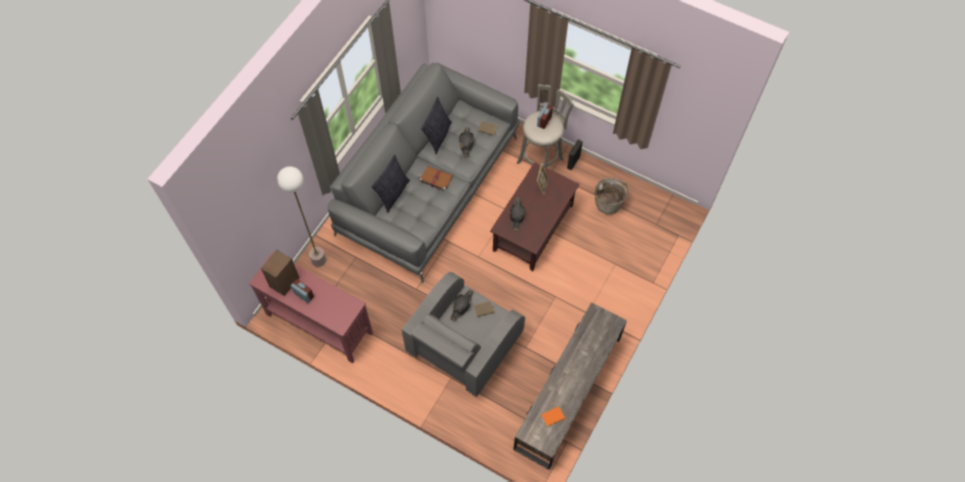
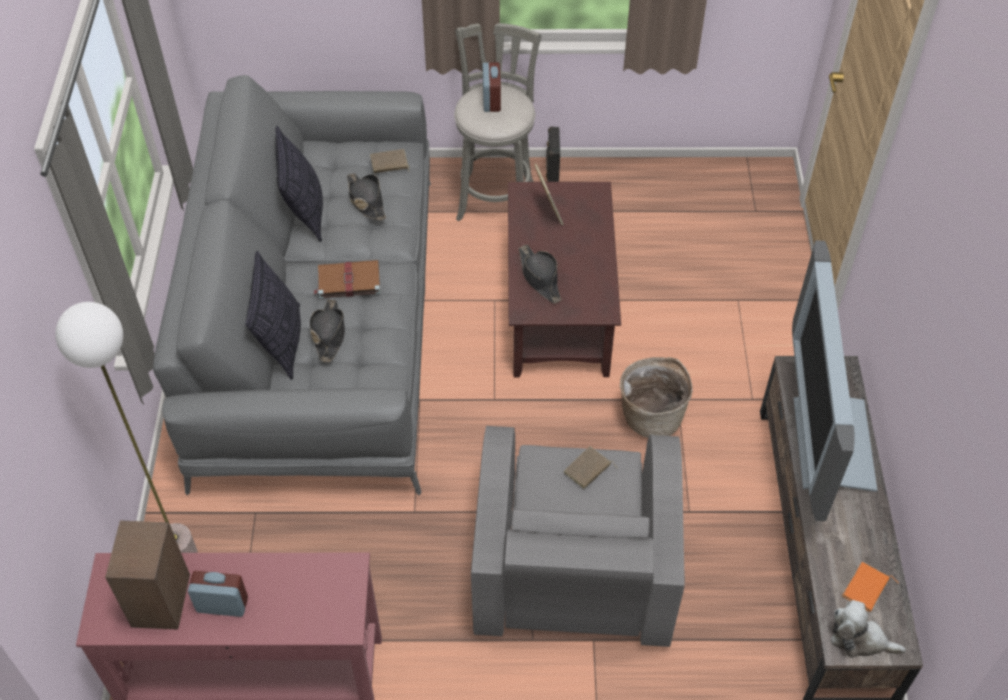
camera: 30 degrees left, 10 degrees down
black hat [450,289,473,321] -> black hat moved to [310,299,345,363]
basket [595,178,629,215] -> basket moved to [620,357,693,438]
none -> television [792,240,877,521]
none -> plush toy [831,600,906,658]

